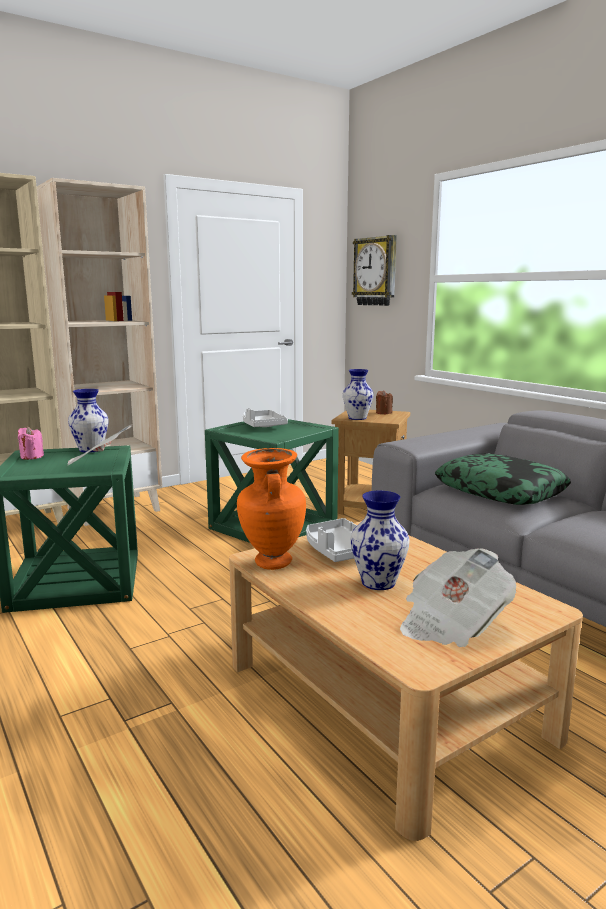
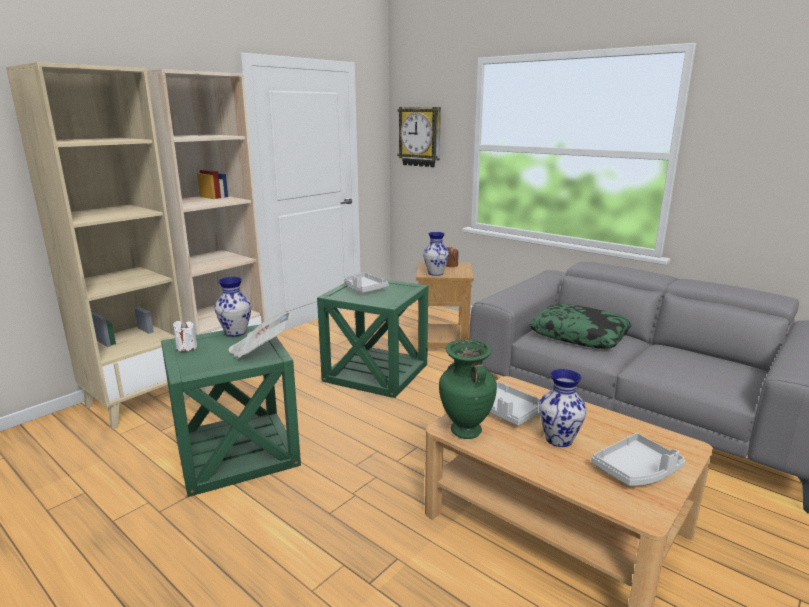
camera: 15 degrees left, 5 degrees up
pink candle [18,427,44,460] -> white candle [173,321,197,352]
orange vase [237,448,306,570] -> green vase [439,339,497,439]
newspaper [400,548,516,647] -> grey tray [591,433,685,486]

